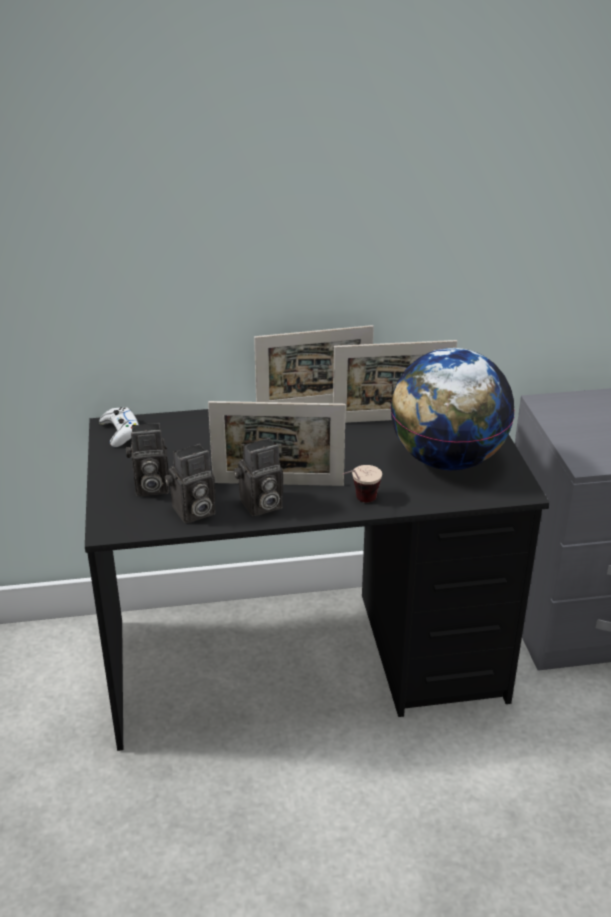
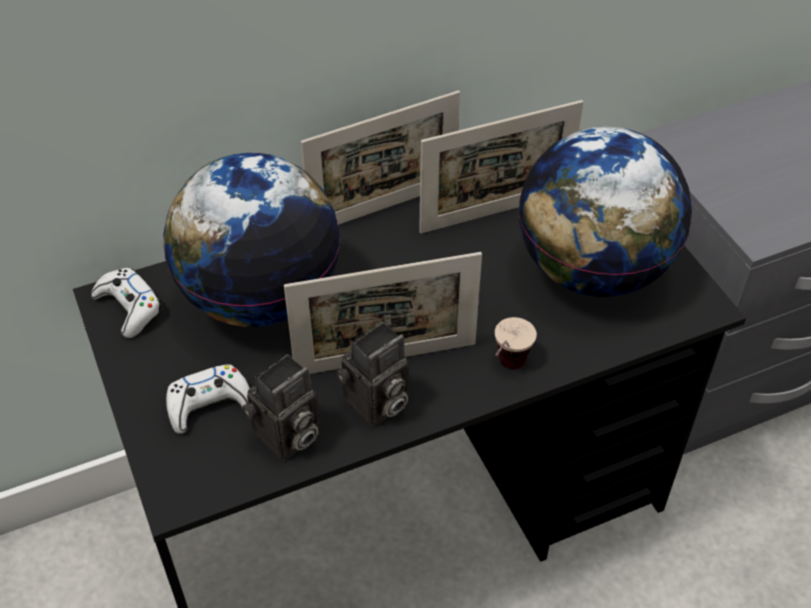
camera: 15 degrees left, 15 degrees up
camera [126,423,169,496] -> white game controller [166,364,250,434]
none -> globe [163,153,340,327]

